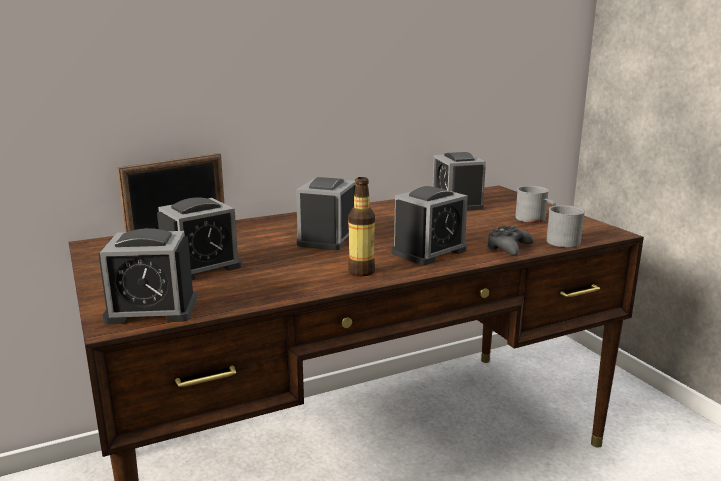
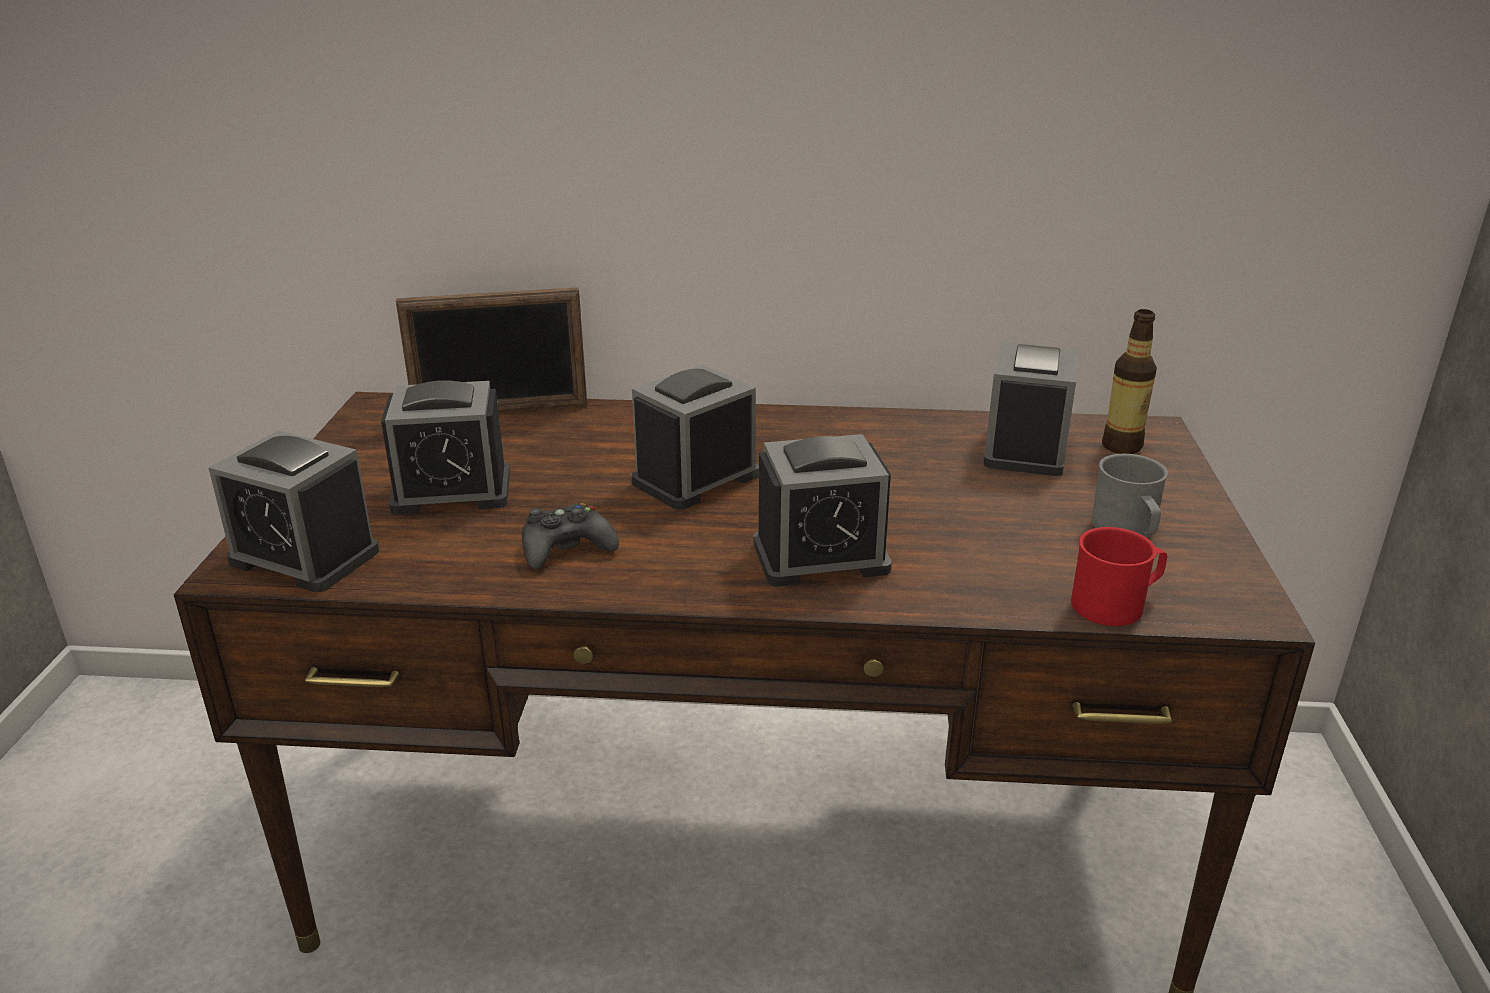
camera: 30 degrees right, 10 degrees up
bottle [348,177,375,277] -> bottle moved to [1102,309,1157,454]
black game controller [486,225,534,255] -> black game controller moved to [522,503,619,569]
grey mug [546,205,585,248] -> red mug [1071,527,1167,626]

